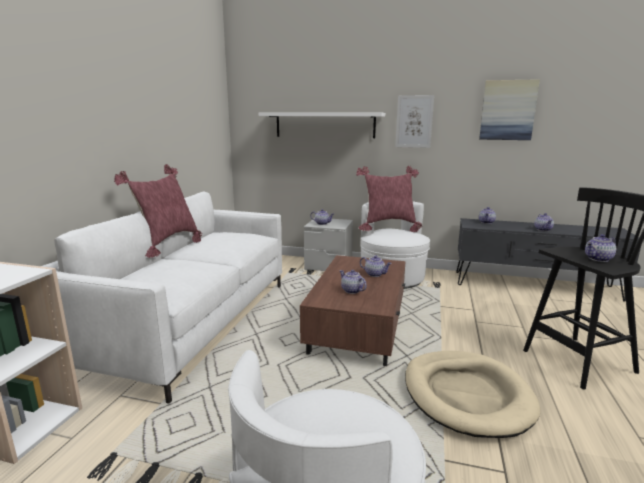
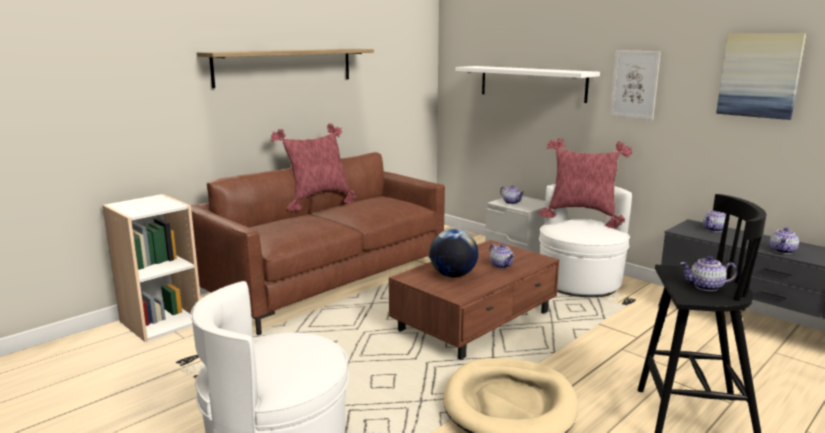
camera: 30 degrees right, 0 degrees up
white sofa [41,192,282,404] -> brown sofa [191,152,445,335]
teapot [340,270,367,294] -> globe [430,229,478,277]
none -> shelf [197,49,374,88]

